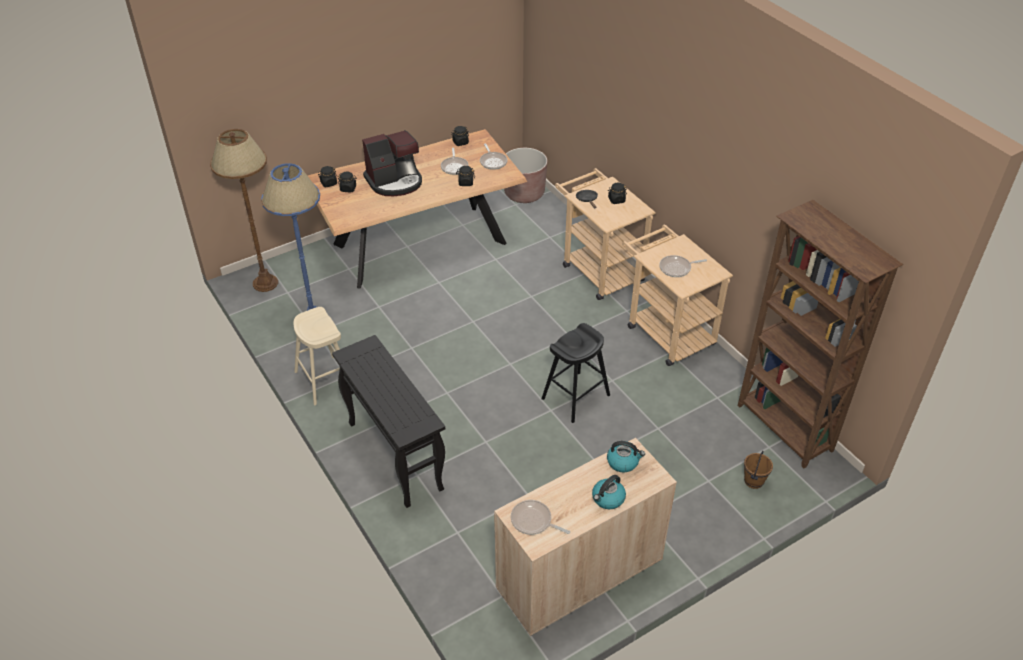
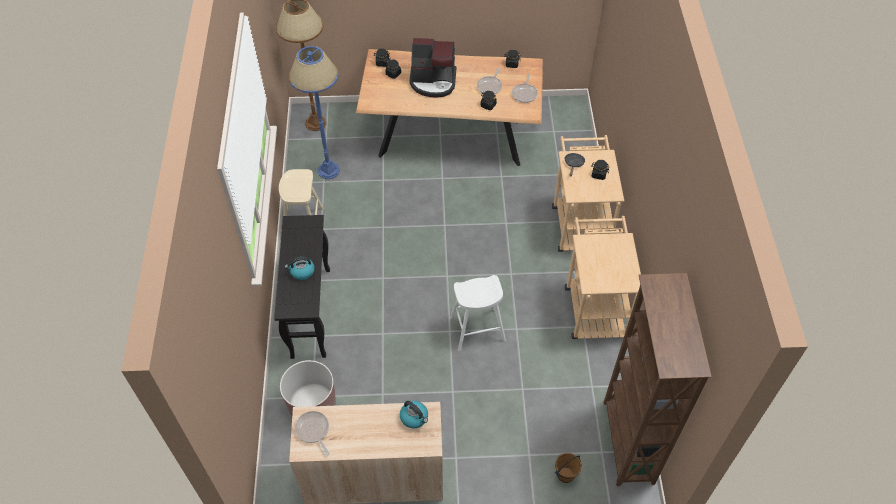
camera: 30 degrees right, 10 degrees up
brown planter [504,148,547,203] -> brown planter moved to [280,360,336,416]
black stool [541,323,610,423] -> white stool [449,275,506,351]
kettle [592,475,626,509] -> kettle moved to [285,257,315,280]
frying pan [659,255,707,277] -> none

